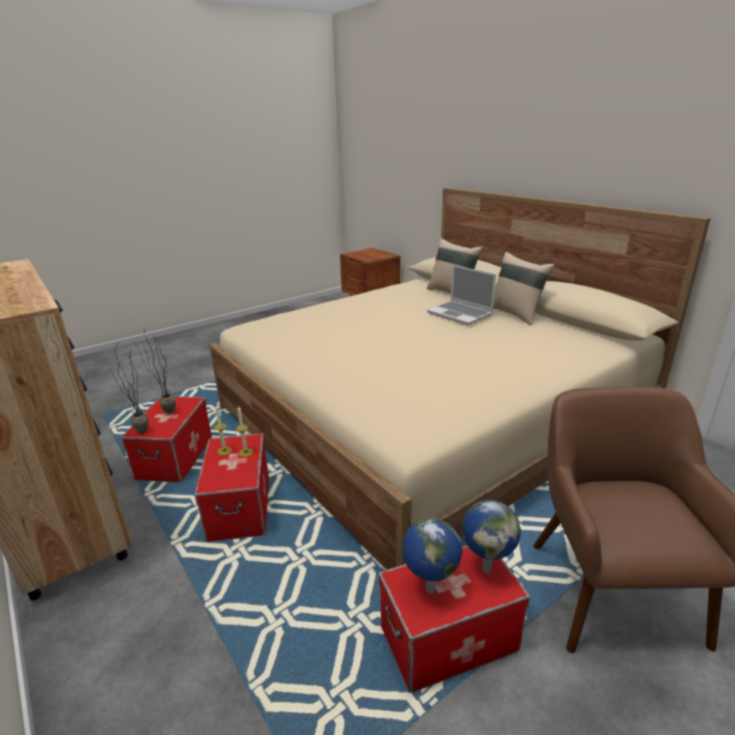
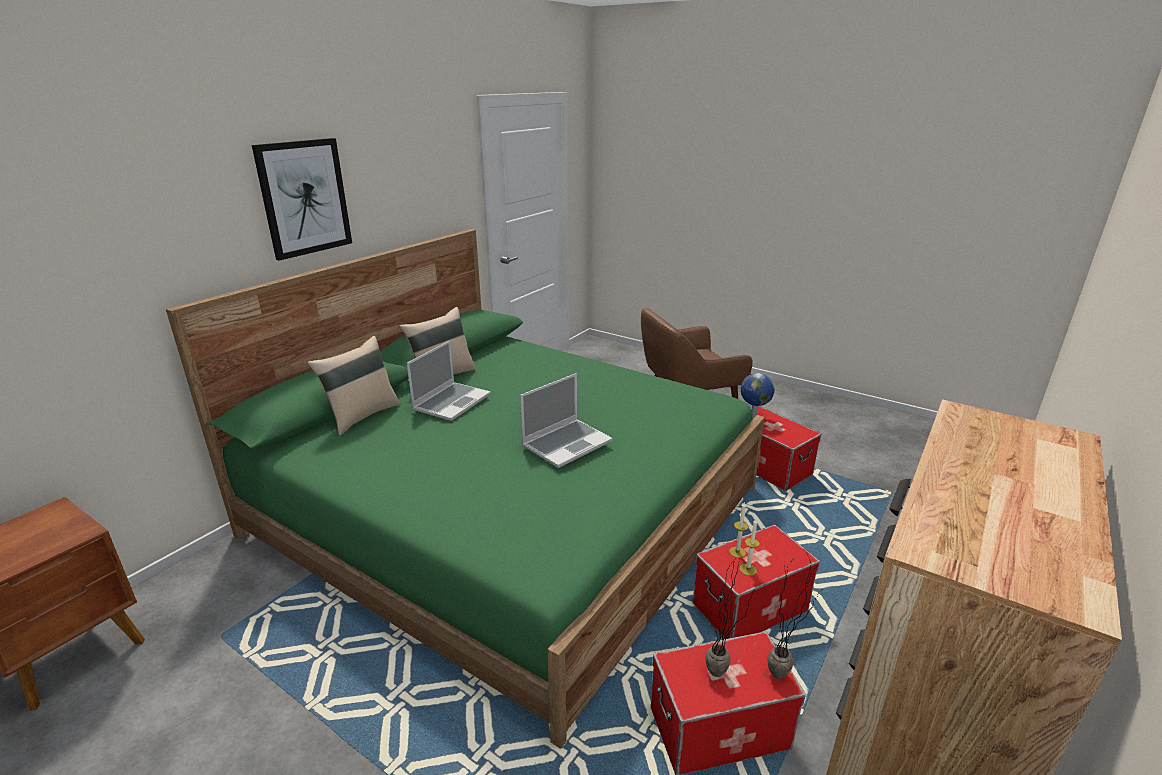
camera: 110 degrees left, 0 degrees up
beige bed [209,188,711,570] -> green bed [166,229,765,749]
globe [402,518,462,594] -> none
none -> picture [252,138,352,261]
none -> laptop [520,373,613,468]

